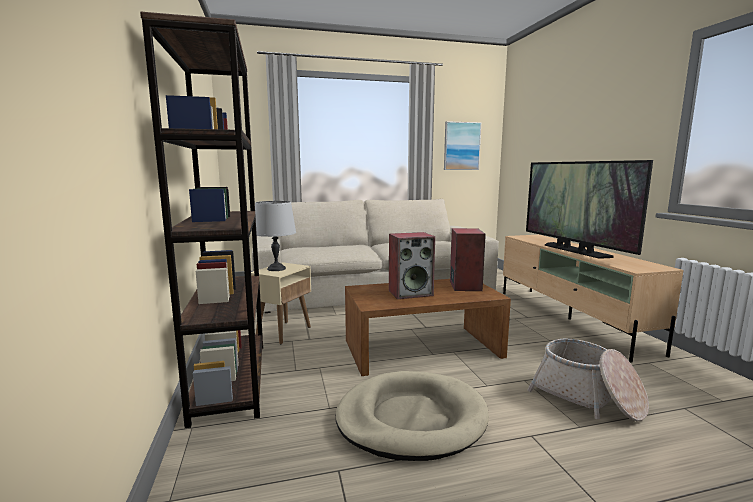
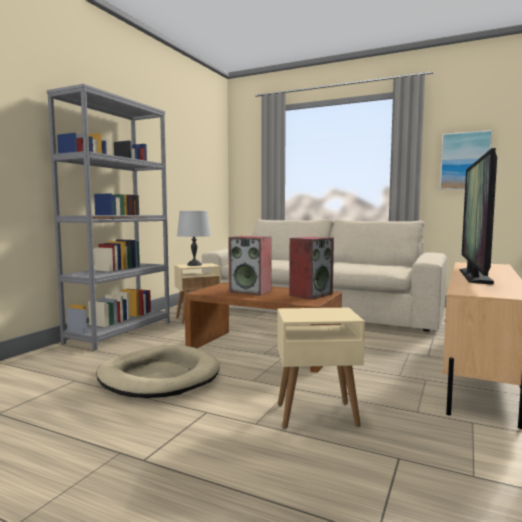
camera: 40 degrees right, 5 degrees down
brown bookcase [140,11,263,428] -> grey bookcase [47,84,170,350]
basket [527,339,649,421] -> beige side table [277,308,365,429]

